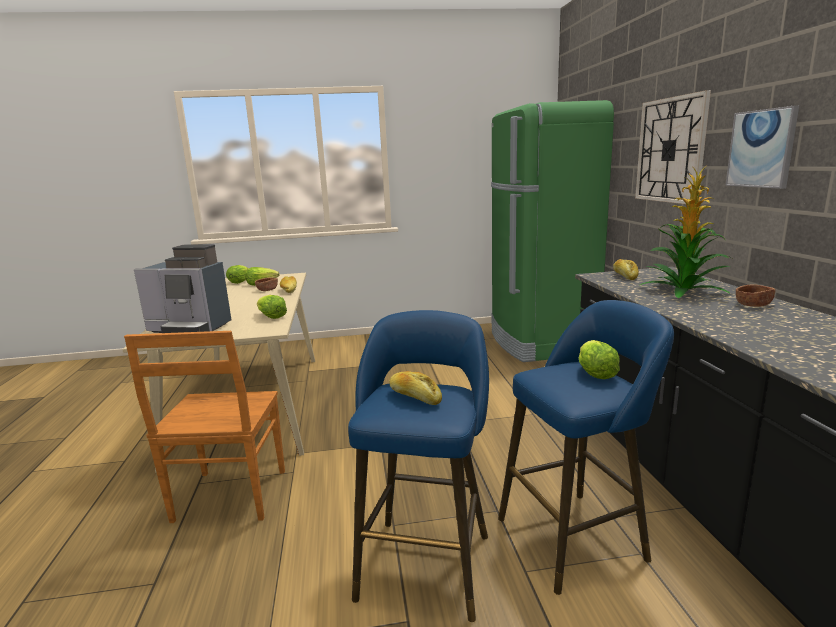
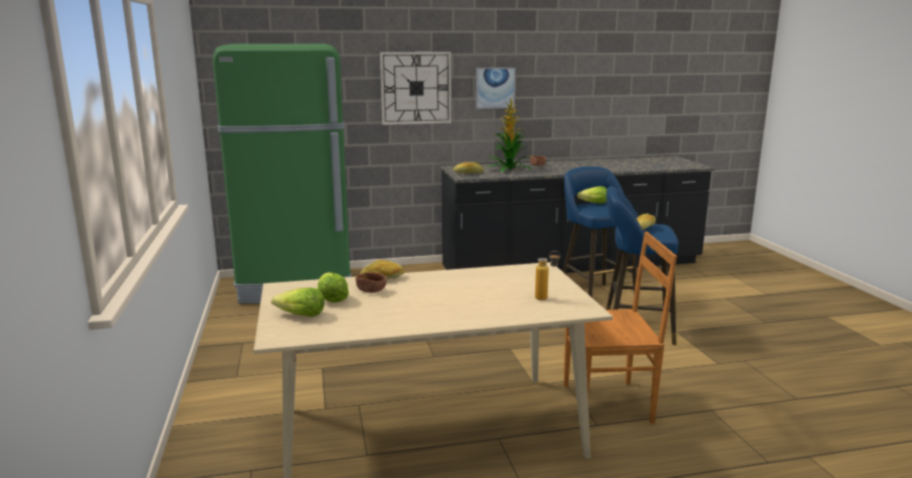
camera: 95 degrees left, 0 degrees up
coffee machine [134,244,231,333] -> bottle [535,251,560,300]
lettuce [257,295,287,319] -> none

